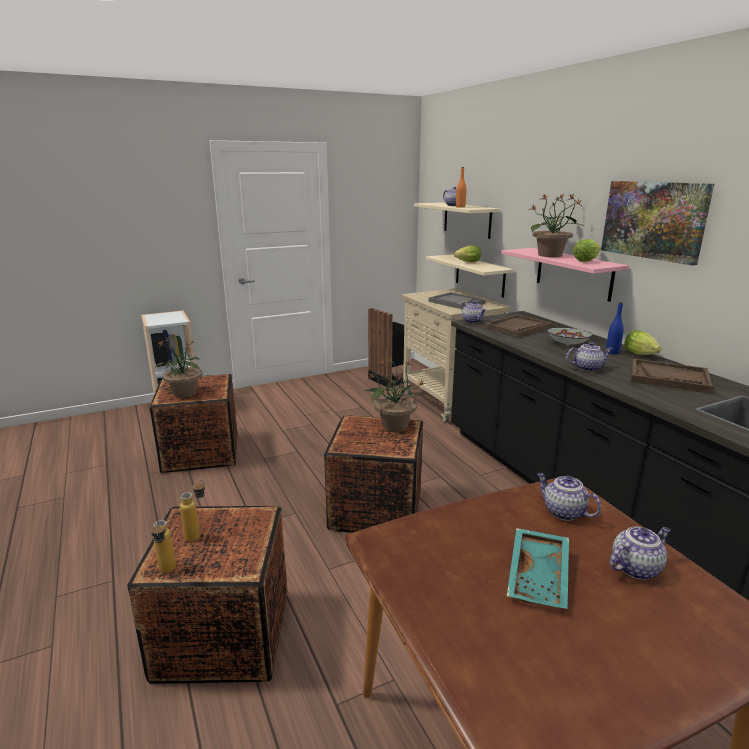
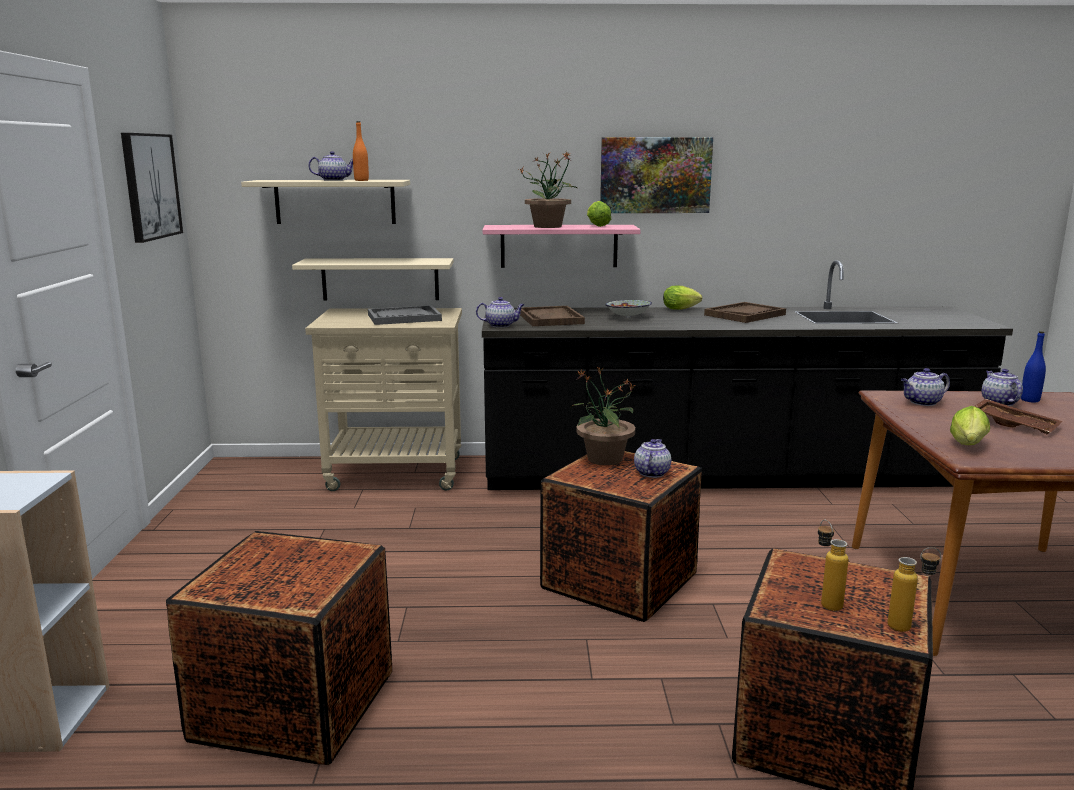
camera: 65 degrees left, 5 degrees down
potted plant [155,337,202,398] -> none
black trash can [368,308,404,388] -> none
lettuce [454,245,481,262] -> lettuce moved to [950,406,990,445]
turquoise tray [507,528,569,609] -> brown tray [974,399,1063,434]
teapot [566,342,613,372] -> teapot moved to [634,439,671,478]
blue bottle [606,302,624,354] -> blue bottle moved to [1021,331,1046,402]
none -> picture [121,133,183,243]

